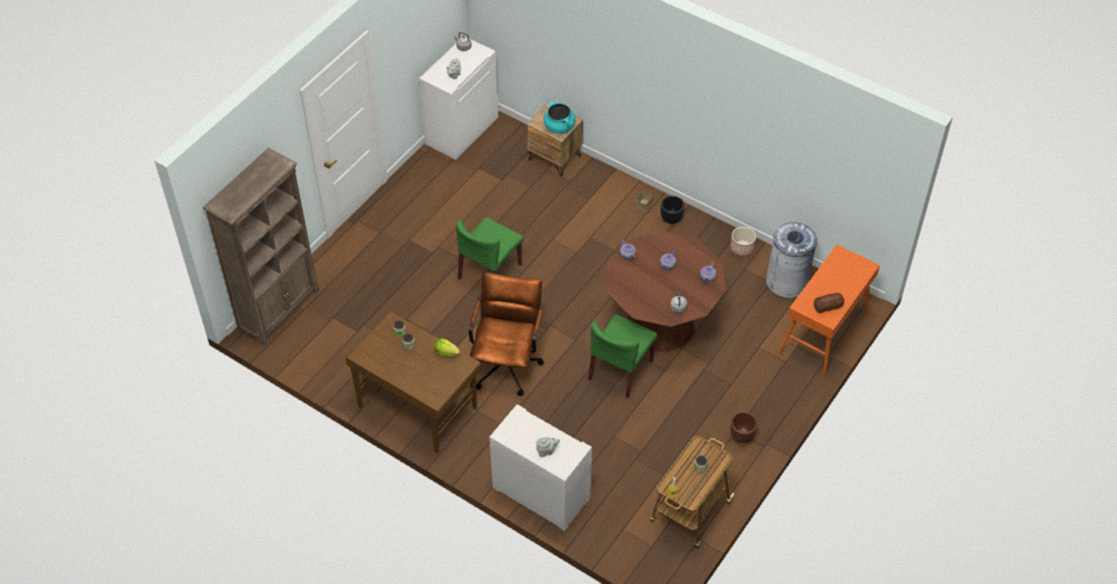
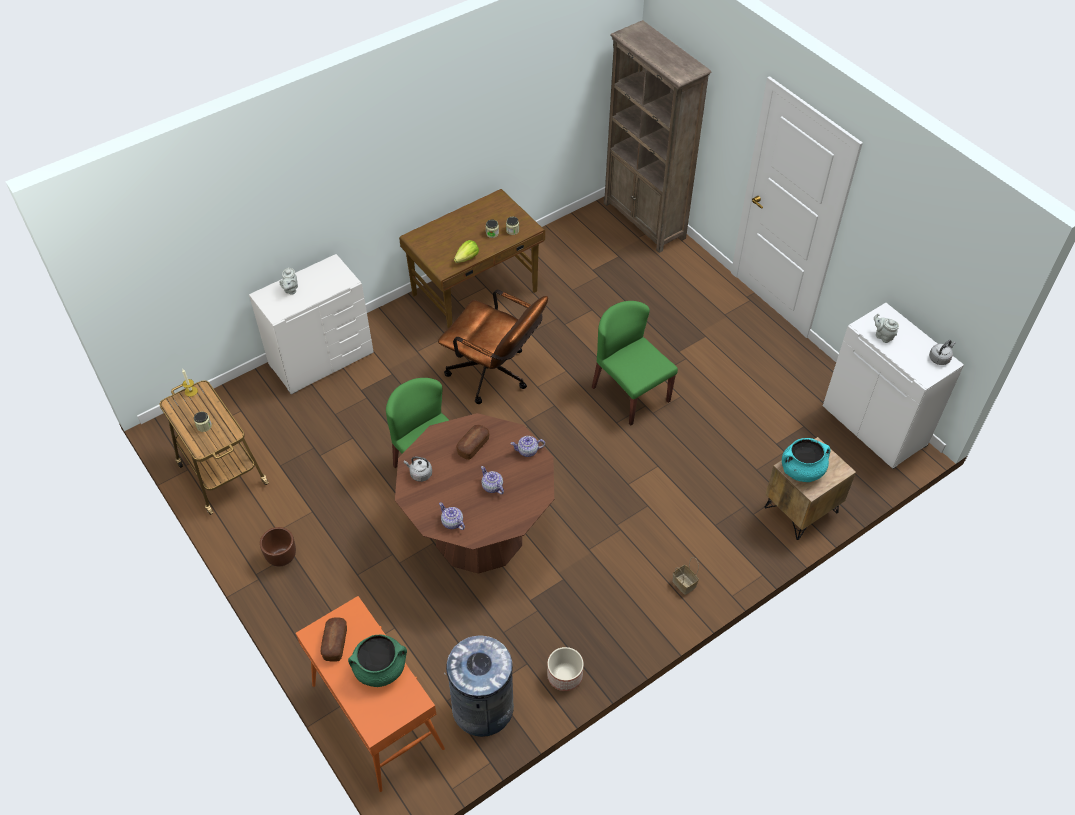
camera: 110 degrees right, 0 degrees up
black planter [661,196,685,224] -> none
none -> green cooking pot [348,634,407,687]
none -> bread [456,425,489,460]

